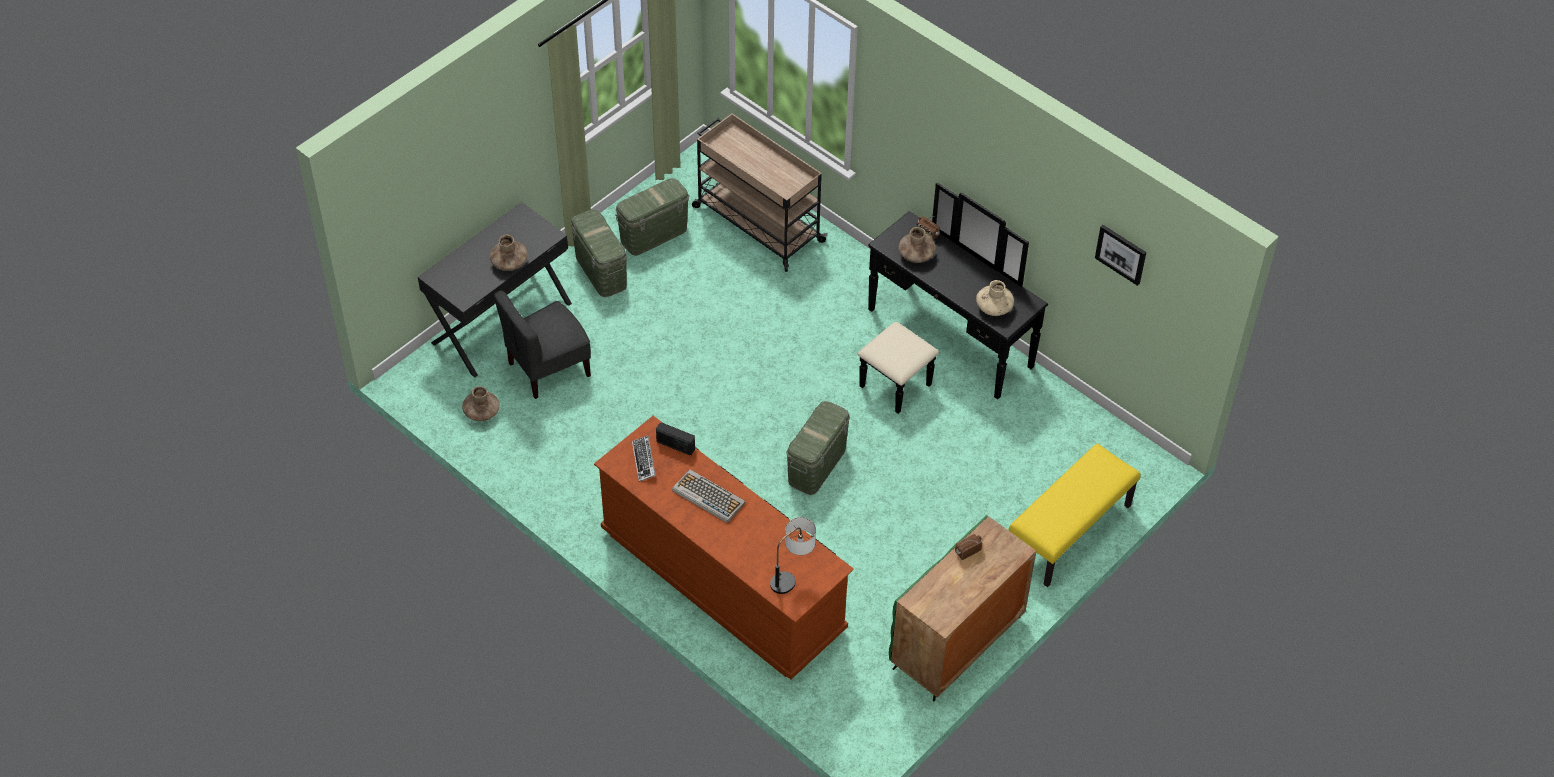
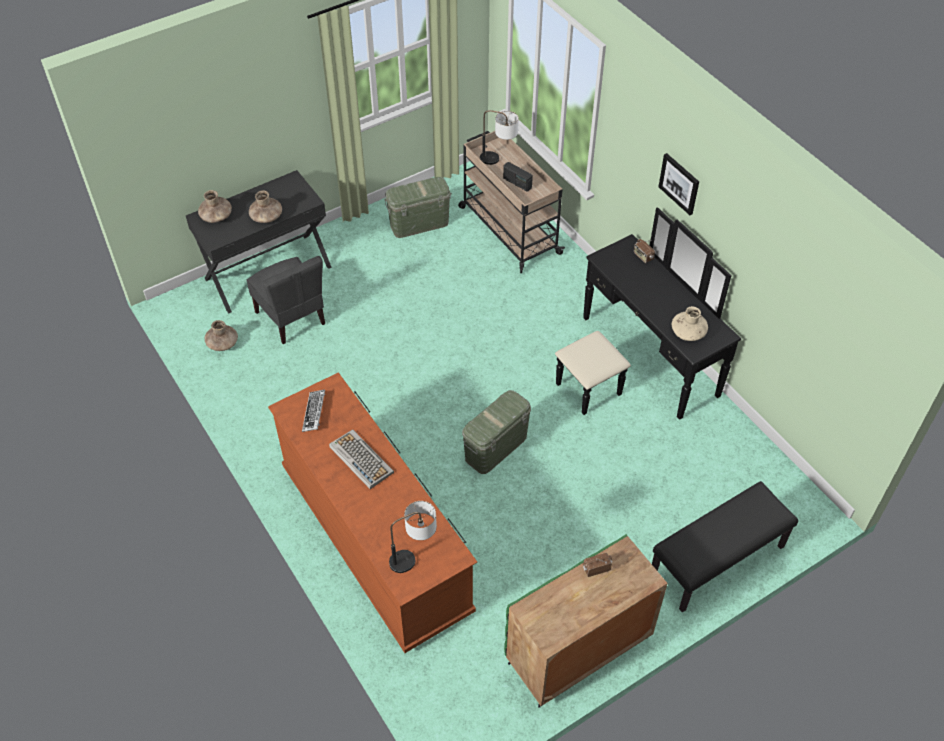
camera: 15 degrees right, 0 degrees up
grey chair [494,290,591,399] -> grey chair turned 105 degrees counterclockwise [246,256,325,344]
green storage box [571,209,627,297] -> none
radio [656,422,695,455] -> radio moved to [503,162,533,192]
brown vase [898,227,936,263] -> brown vase moved to [198,190,232,223]
yellow bench [1008,443,1141,587] -> black bench [652,481,798,613]
picture [1095,225,1146,286] -> picture moved to [658,153,699,215]
none -> table lamp [480,110,519,165]

